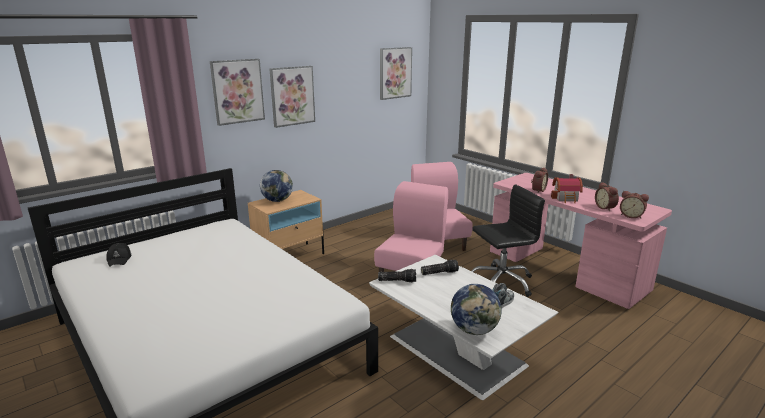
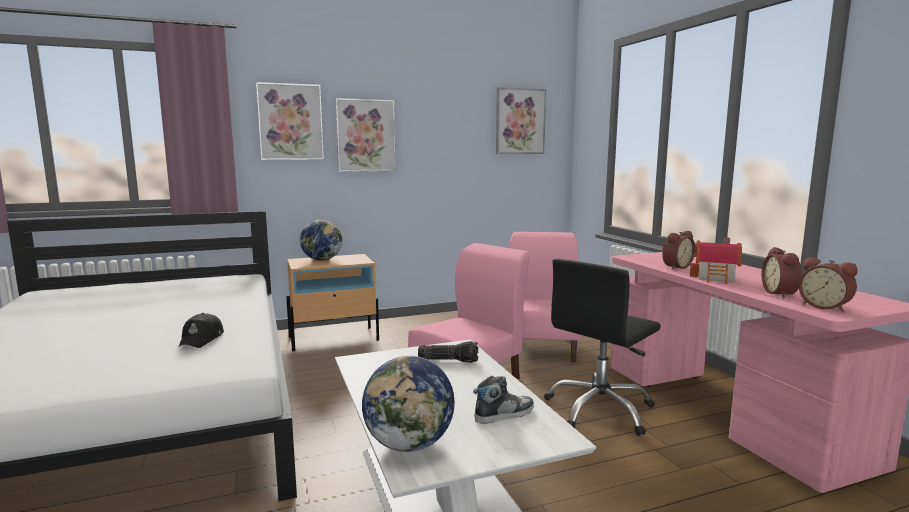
camera: 20 degrees right, 10 degrees down
black cap [107,243,131,267] -> black cap moved to [178,313,224,348]
flashlight [378,269,416,282] -> none
black office chair [471,184,545,297] -> black office chair turned 135 degrees clockwise [544,258,661,436]

